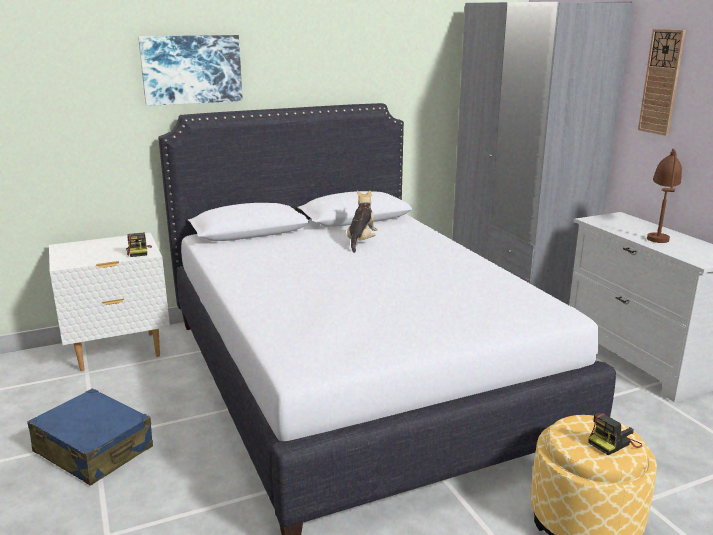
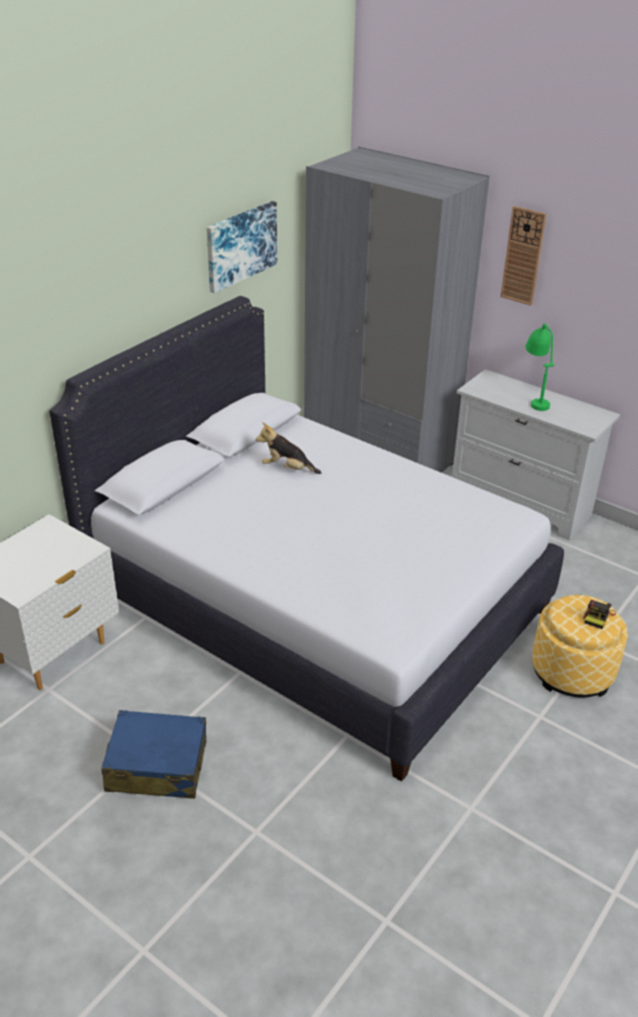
camera: 30 degrees left, 15 degrees up
camera [126,233,152,257] -> none
picture [138,35,243,106] -> picture moved to [207,201,277,293]
plush toy [347,191,378,253] -> plush toy turned 60 degrees counterclockwise [256,422,321,474]
brown table lamp [647,149,682,243] -> green table lamp [525,323,554,411]

